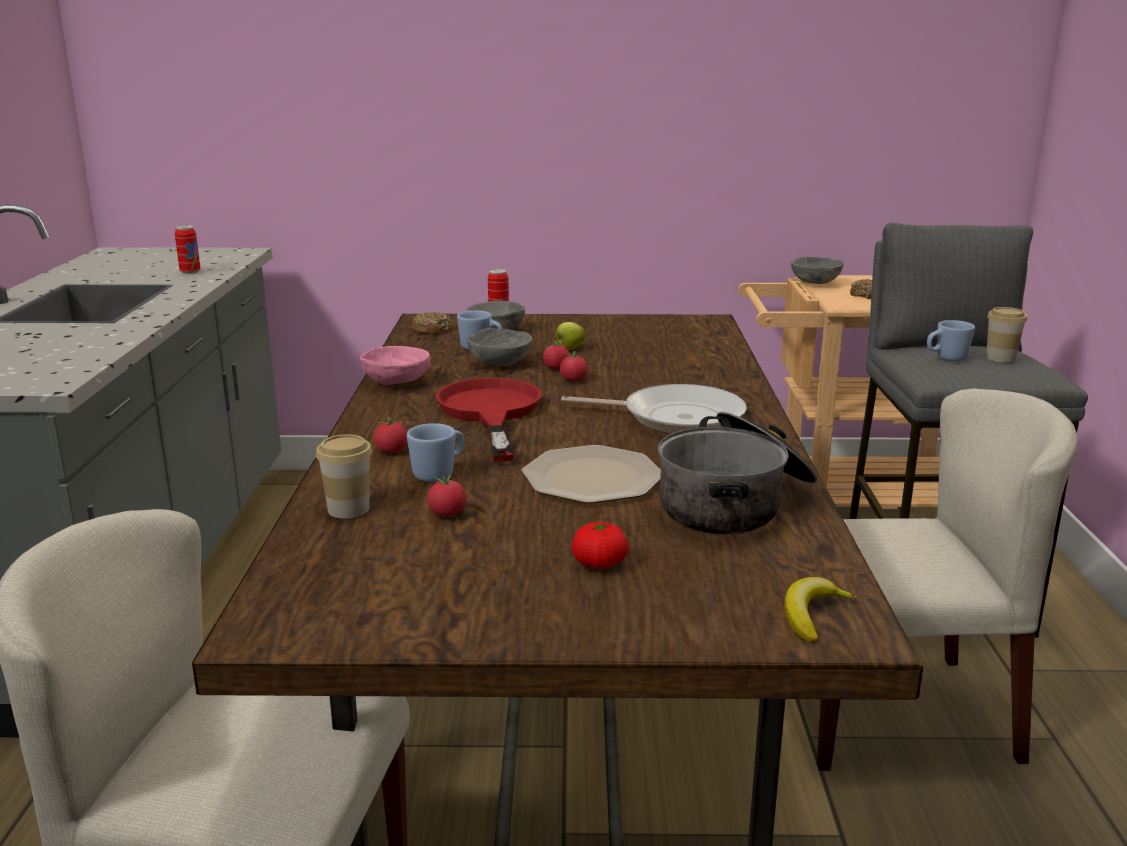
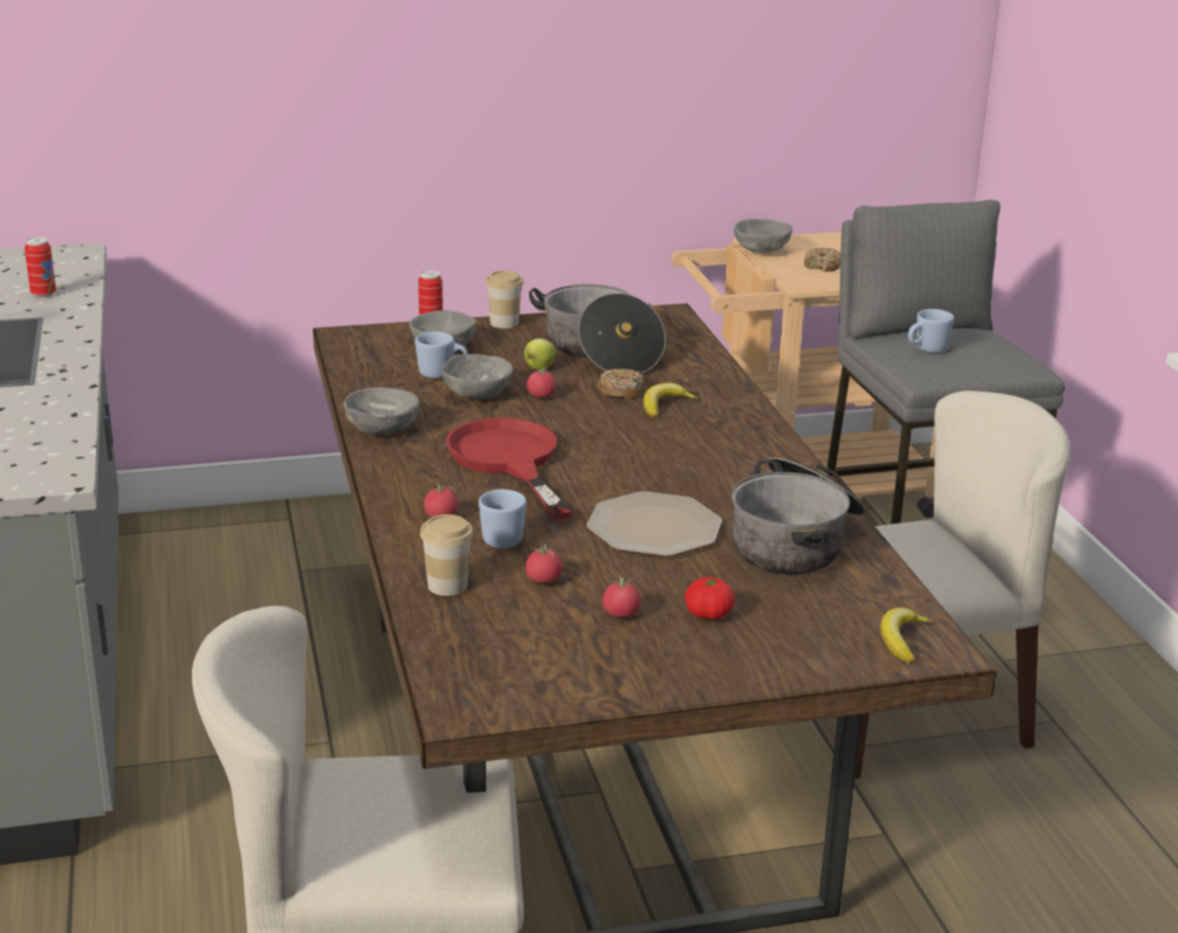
camera: 15 degrees left, 5 degrees up
pink bowl [360,346,430,385] -> grey bowl [343,387,420,435]
donut [412,312,451,335] -> donut moved to [597,368,643,400]
tomato [560,350,588,381] -> tomato moved to [602,574,641,618]
frying pan [561,384,747,434] -> none
cup [986,307,1027,363] -> cup moved to [485,271,524,328]
none -> cooking pot [529,284,666,374]
none -> banana [643,383,698,418]

